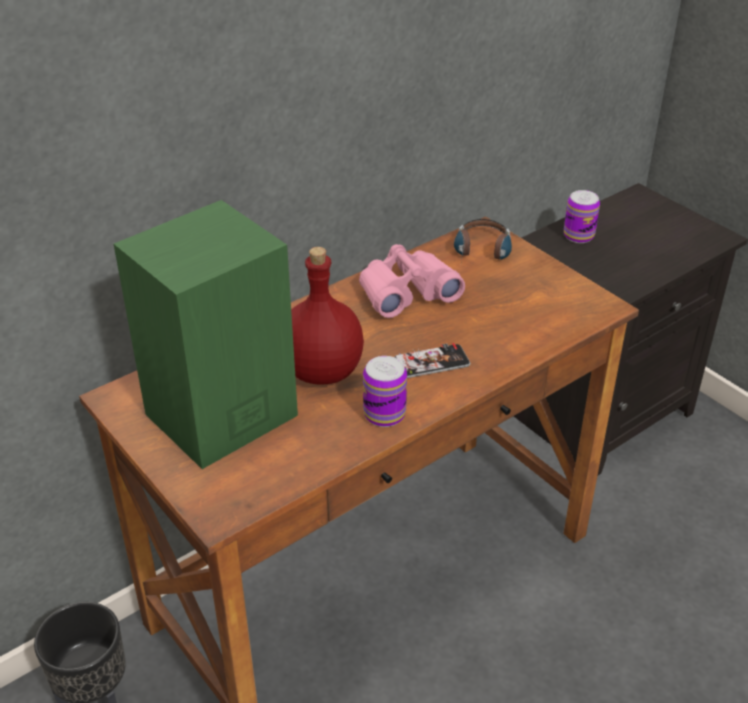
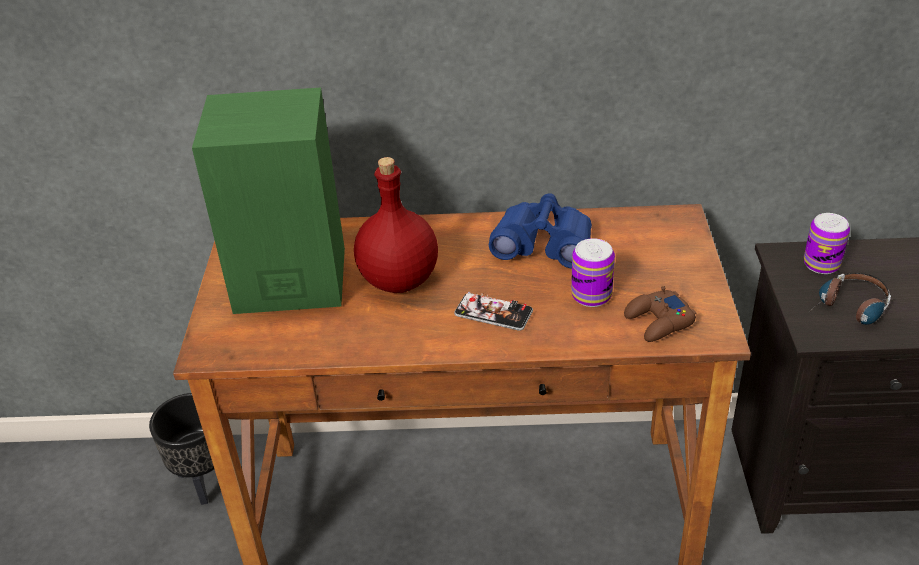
camera: 40 degrees right, 0 degrees up
pink binoculars [359,244,465,318] -> blue binoculars [489,193,592,269]
can [363,356,407,427] -> can moved to [571,238,615,307]
headphones [454,219,512,261] -> headphones moved to [808,273,891,325]
none -> brown game controller [624,286,696,342]

